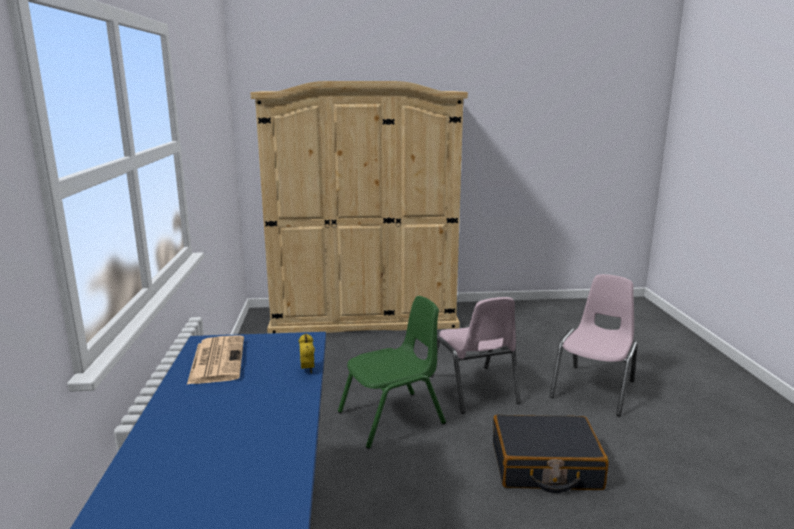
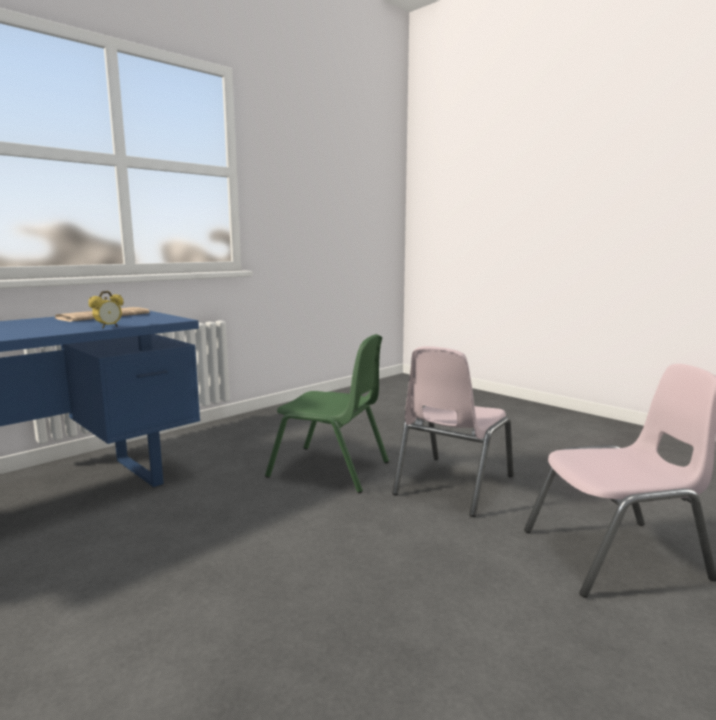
camera: 50 degrees right, 5 degrees down
beige wardrobe [250,81,468,334] -> none
black suitcase [493,415,609,493] -> none

